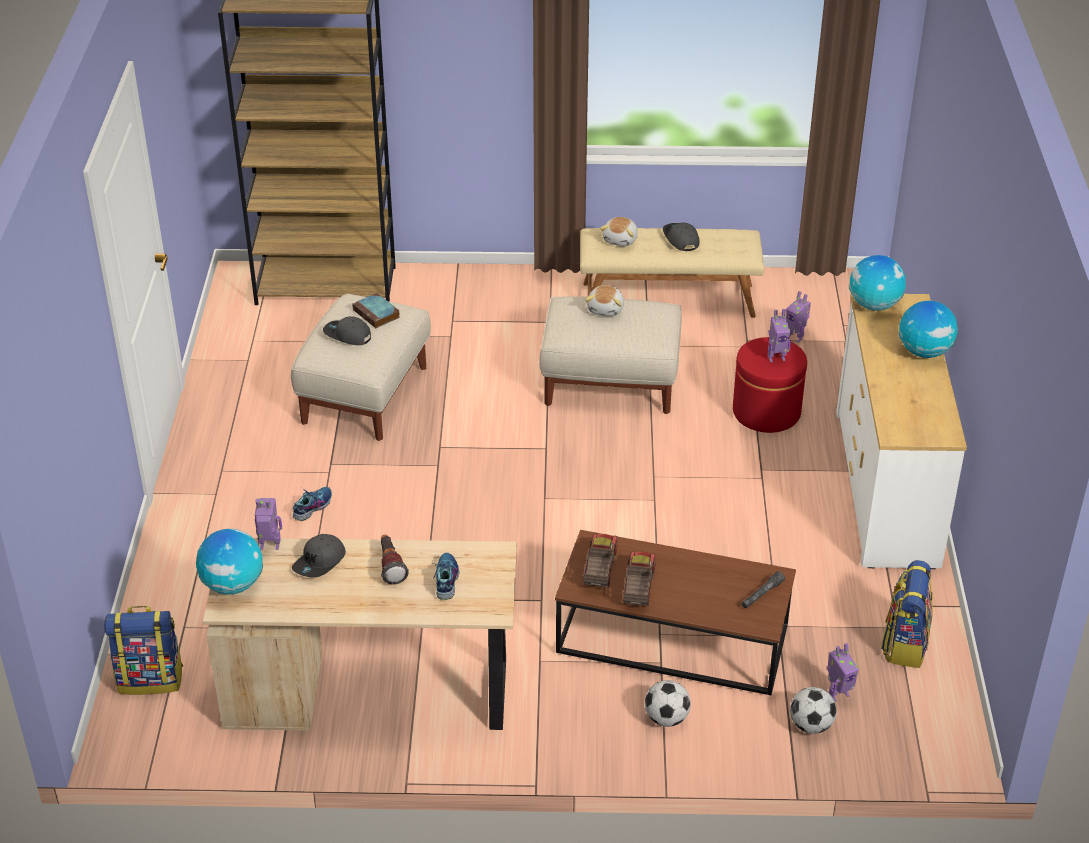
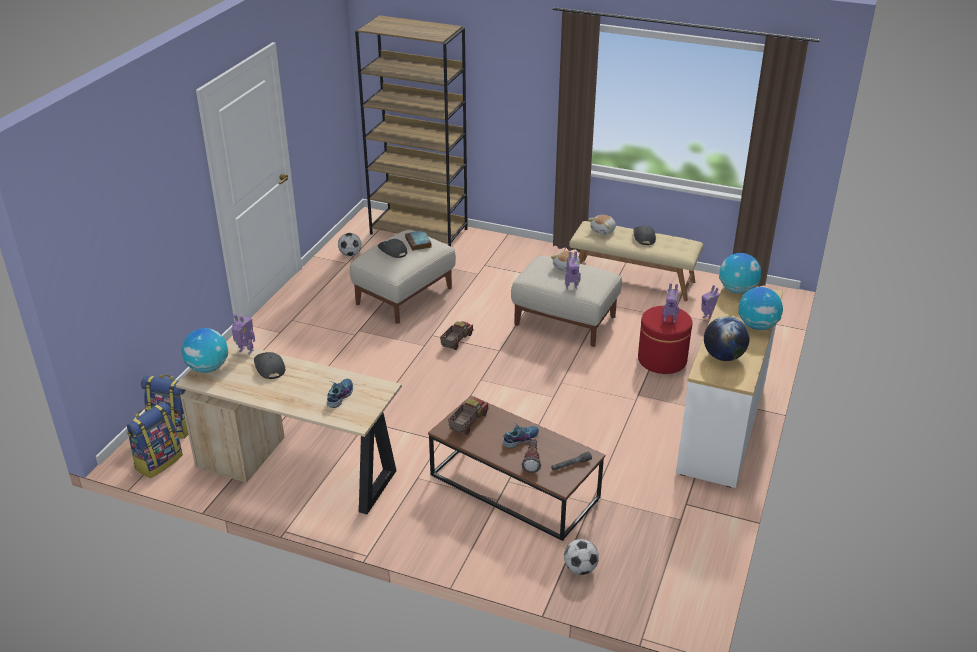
camera: 20 degrees right, 5 degrees down
grey cap [292,534,346,578] -> grey cap turned 105 degrees clockwise [254,352,286,379]
shoe [293,487,332,521] -> shoe moved to [503,424,539,449]
flashlight [381,535,409,584] -> flashlight moved to [522,438,541,473]
toy truck [623,551,656,606] -> toy truck moved to [440,321,473,350]
football [645,680,691,727] -> football moved to [338,233,362,256]
toy robot [827,643,859,701] -> toy robot moved to [565,251,581,290]
backpack [881,560,933,668] -> backpack moved to [126,402,183,478]
none -> globe [704,316,750,361]

